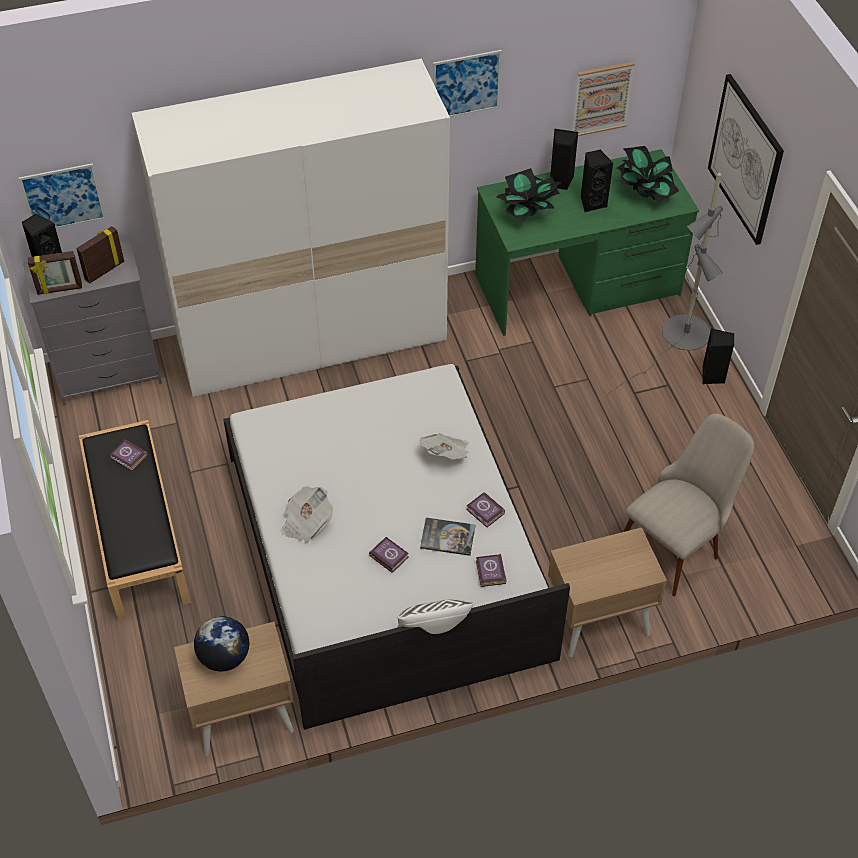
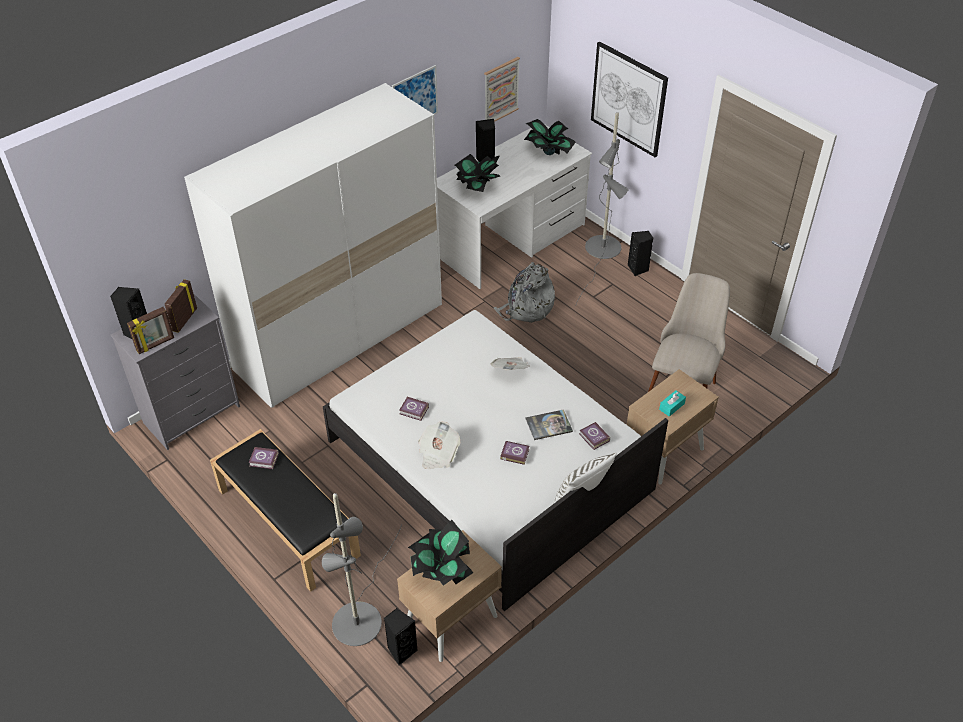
camera: 25 degrees left, 5 degrees down
picture [19,163,106,229] -> none
globe [194,616,249,671] -> potted plant [408,520,473,586]
book [466,492,505,527] -> book moved to [399,397,429,421]
green desk [475,149,699,336] -> white desk [437,125,592,289]
black speaker [581,149,613,212] -> black speaker moved to [384,608,418,665]
none -> grey floor lamp [322,493,402,646]
none -> grey backpack [494,262,555,323]
none -> turquoise tissue box [659,390,686,417]

